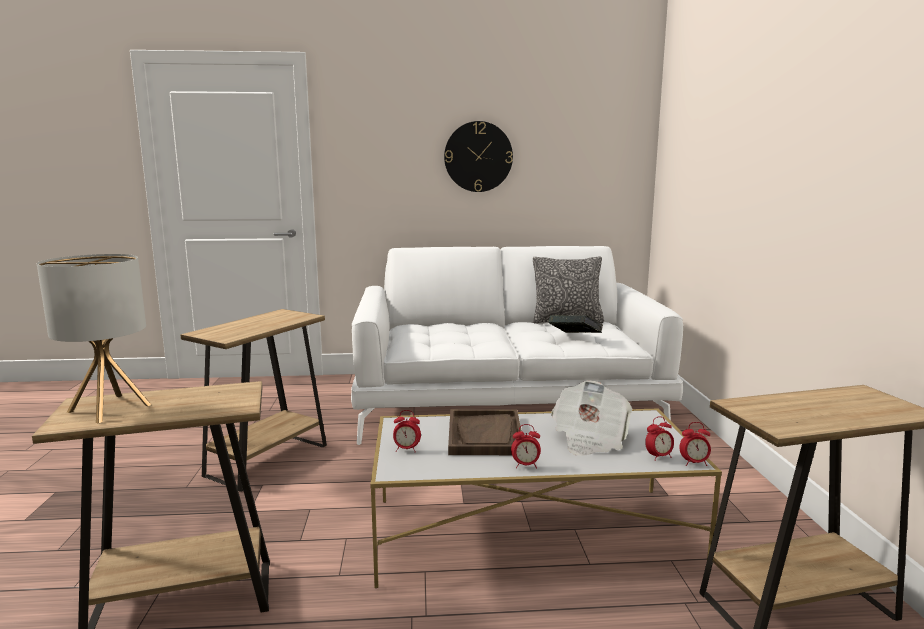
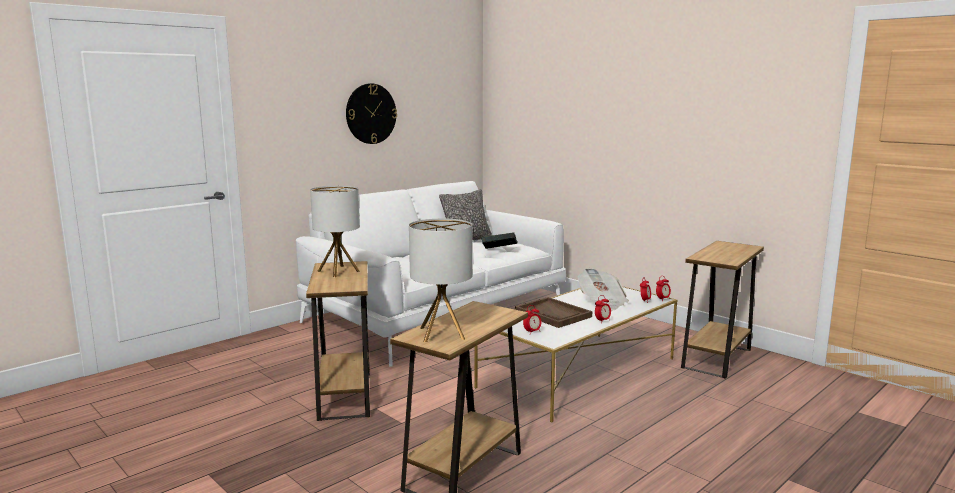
camera: 40 degrees left, 0 degrees up
none -> table lamp [310,186,360,277]

